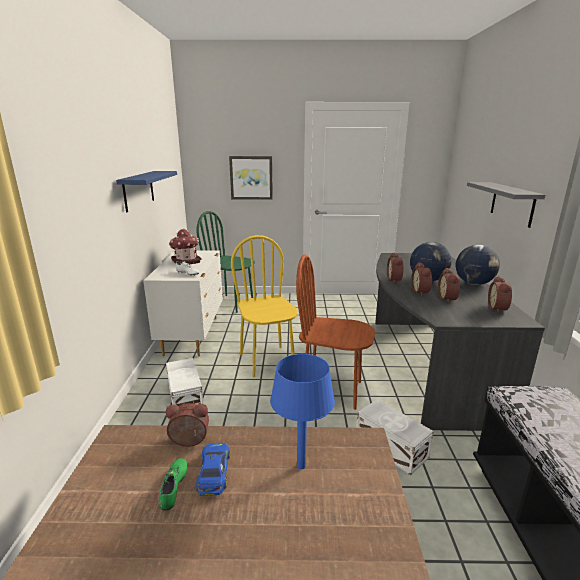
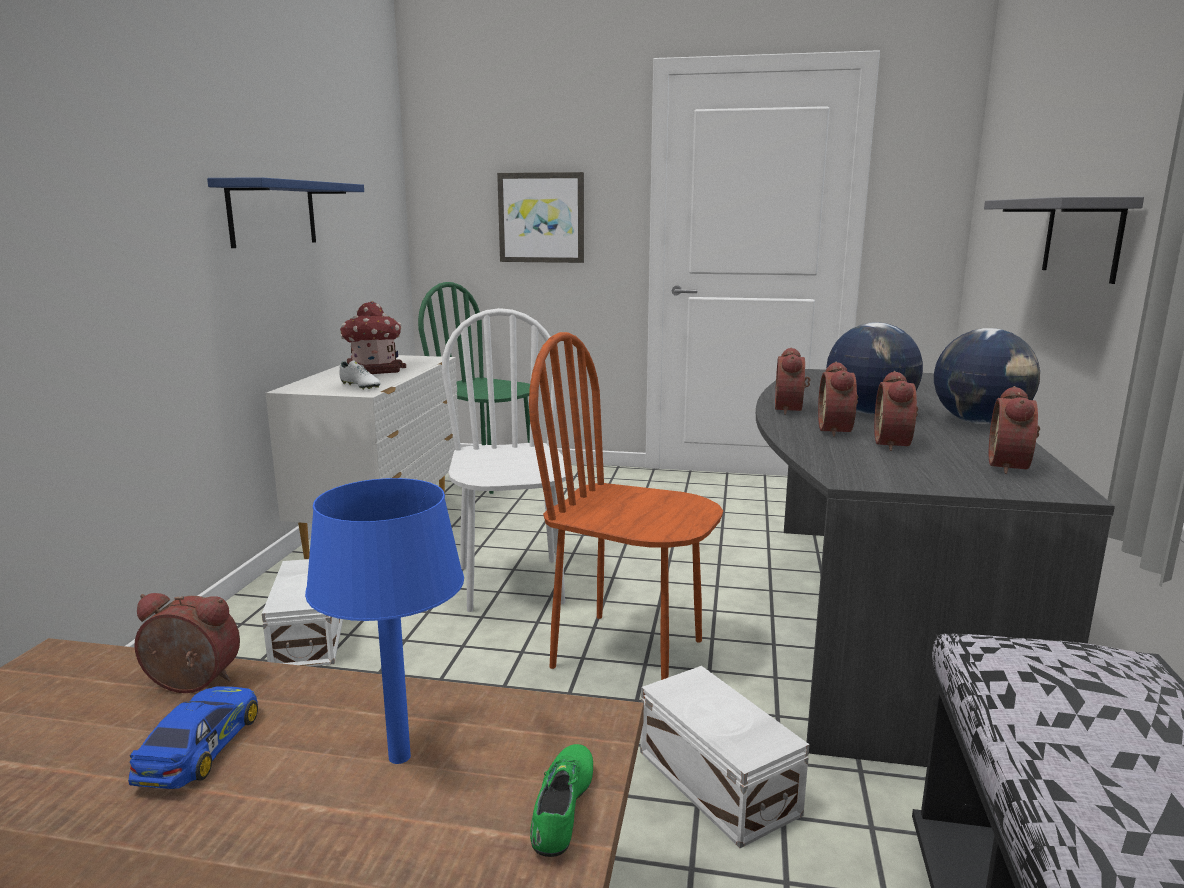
camera: 10 degrees right, 5 degrees down
green shoe [158,458,187,510] -> green shoe moved to [530,744,593,857]
yellow chair [231,235,298,377] -> white chair [442,308,566,612]

